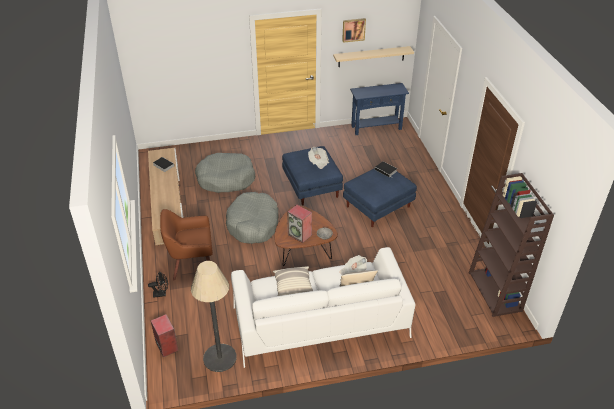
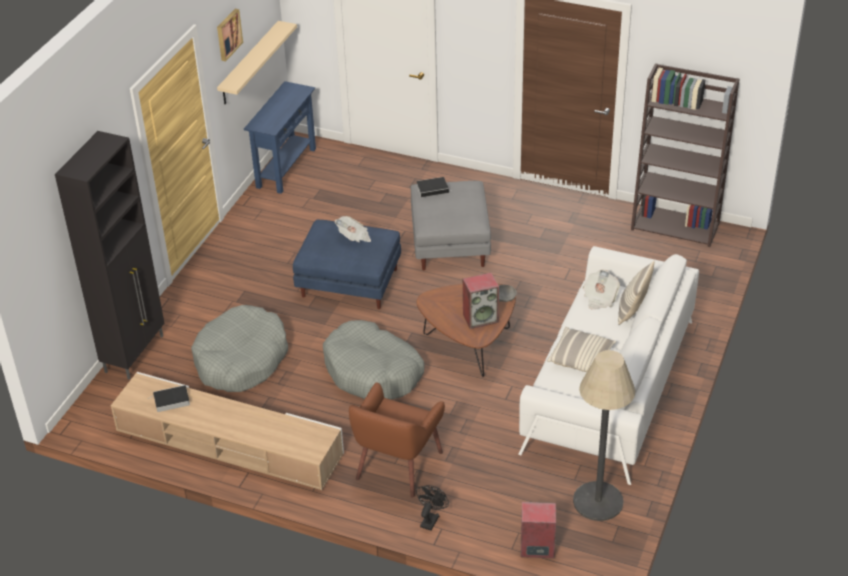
camera: 55 degrees left, 0 degrees up
blue ottoman [343,168,417,227] -> grey ottoman [411,181,491,270]
none -> black cabinet [55,131,164,380]

